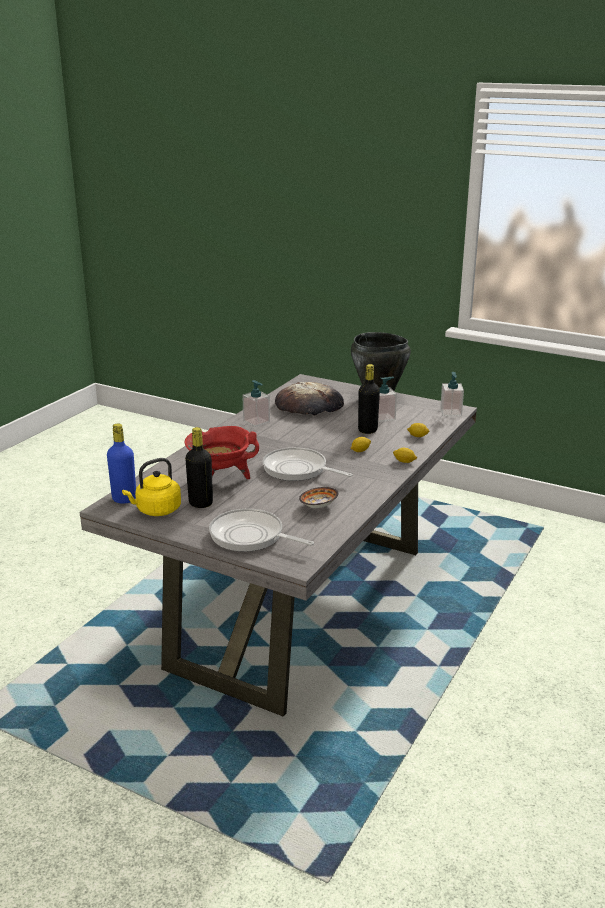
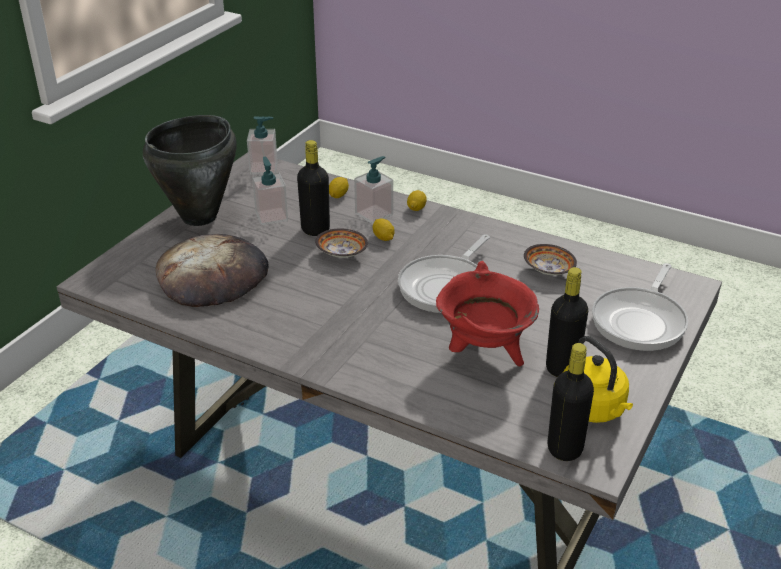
camera: 90 degrees left, 10 degrees up
blue bottle [107,424,136,503] -> black bottle [548,343,594,461]
soap dispenser [242,380,270,427] -> soap dispenser moved to [354,156,393,224]
none -> bowl [315,228,368,258]

